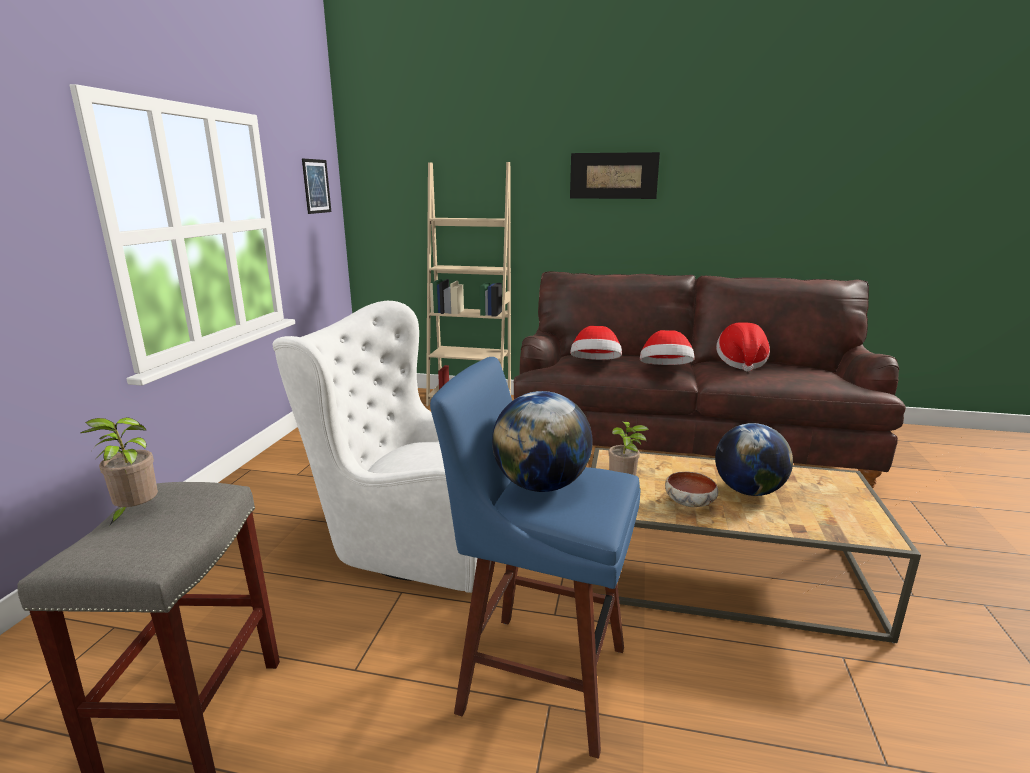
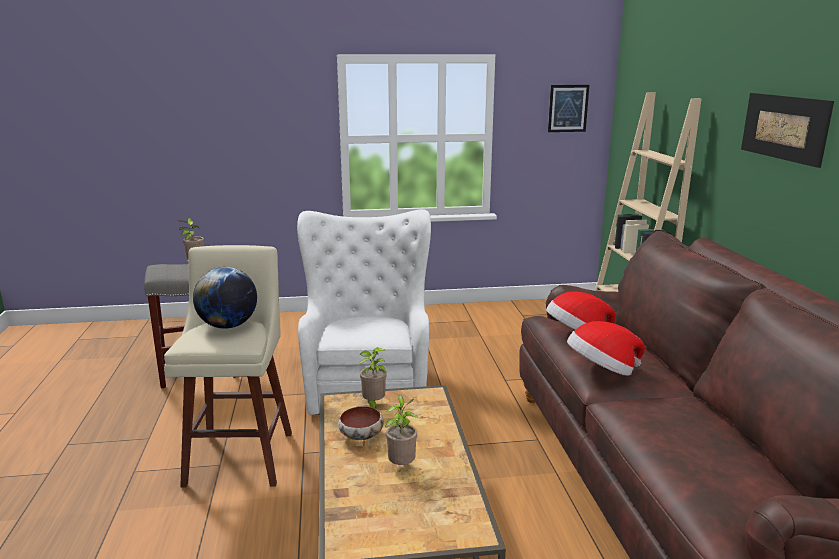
camera: 70 degrees right, 0 degrees up
blue stool [430,357,640,759] -> beige stool [164,245,292,488]
globe [715,423,793,496] -> potted plant [386,395,418,465]
hat [716,322,770,372] -> none

